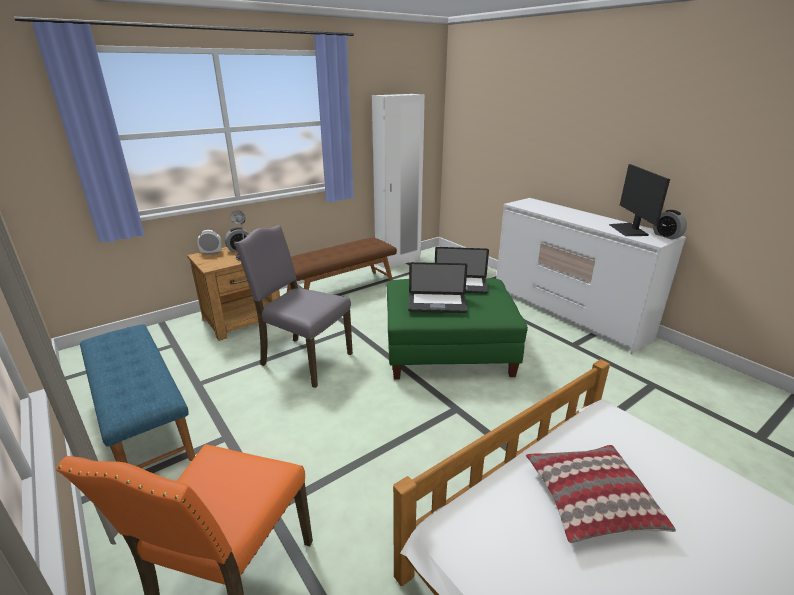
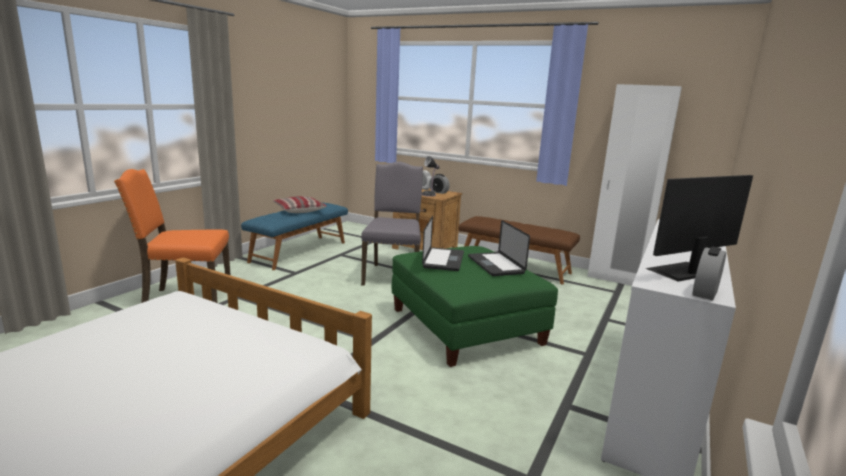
camera: 65 degrees right, 10 degrees down
laptop [408,262,468,313] -> laptop turned 150 degrees counterclockwise [422,216,464,271]
pillow [526,445,676,543] -> pillow moved to [273,196,327,213]

